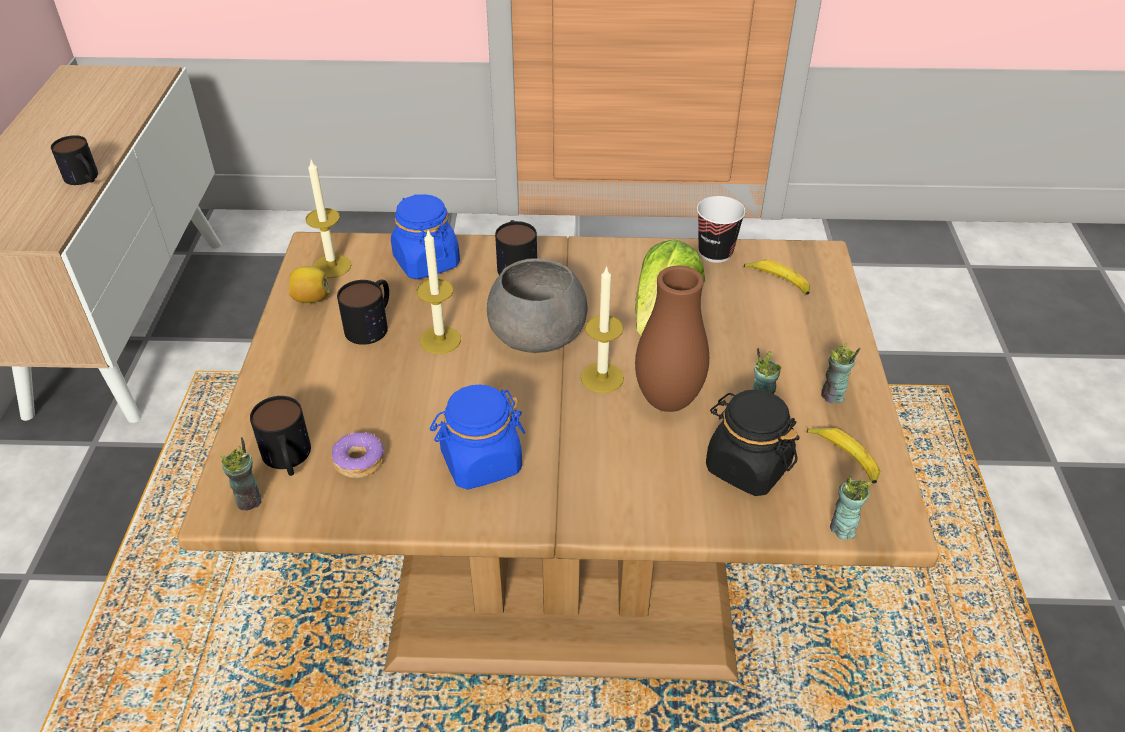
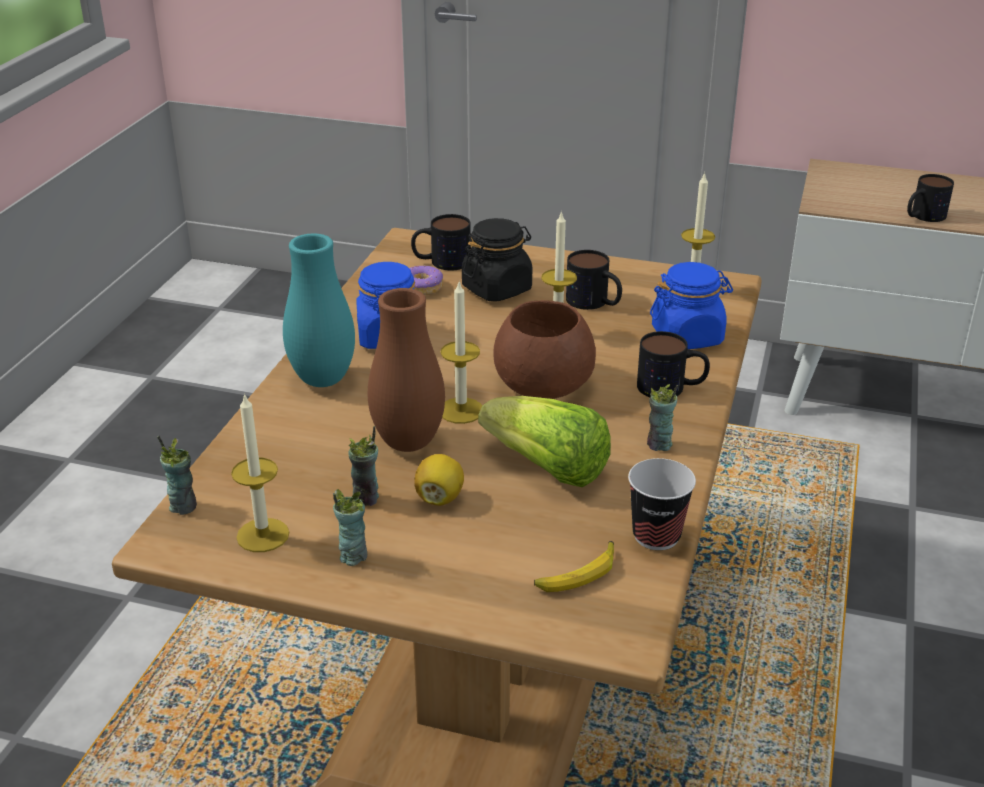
camera: 105 degrees right, 10 degrees down
cup [219,437,261,511] -> cup moved to [647,384,678,451]
lemon [289,266,330,303] -> lemon moved to [414,454,464,506]
grey bowl [487,258,587,353] -> brown bowl [493,300,596,399]
black jar [706,389,800,496] -> black jar moved to [462,218,532,302]
banana [806,428,880,484] -> candle [231,393,289,552]
none -> turquoise vase [283,233,355,387]

